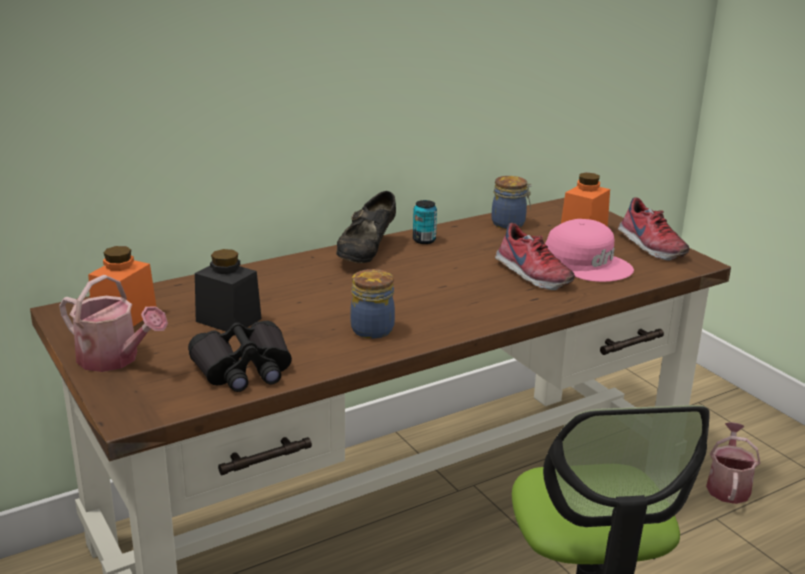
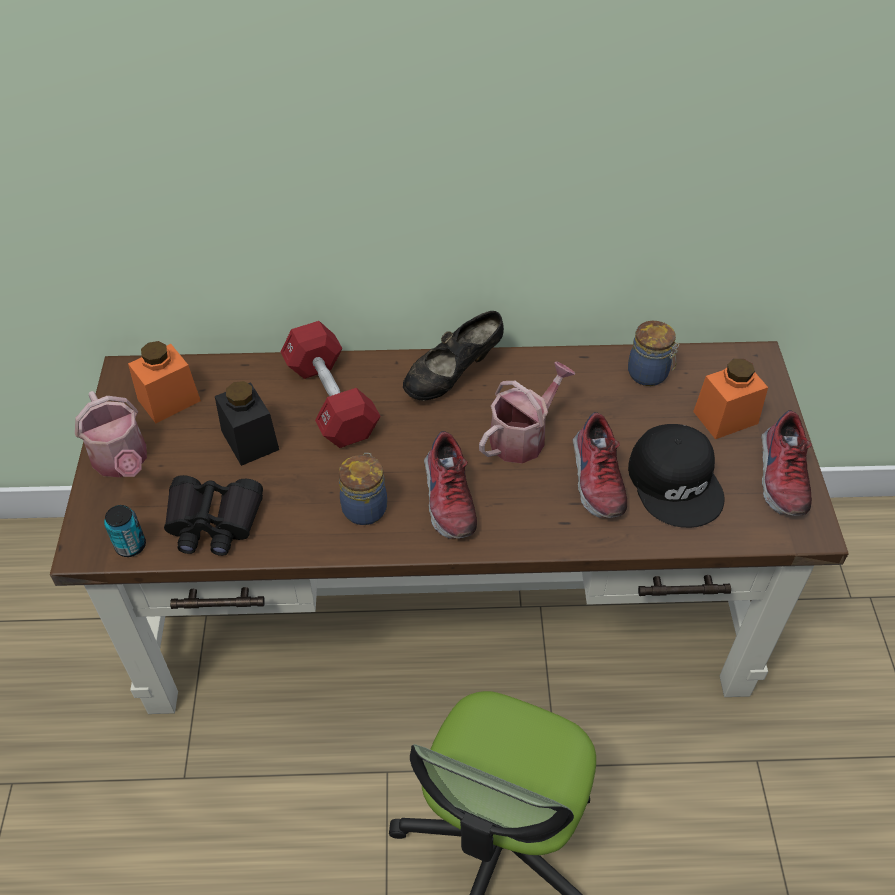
camera: 30 degrees right, 25 degrees up
can [413,200,437,244] -> can moved to [104,505,146,557]
pink cap [545,219,634,282] -> black cap [628,424,725,528]
watering can [706,422,760,504] -> watering can moved to [479,361,576,463]
none -> red dumbbell [281,321,381,448]
none -> shoe [424,431,477,539]

